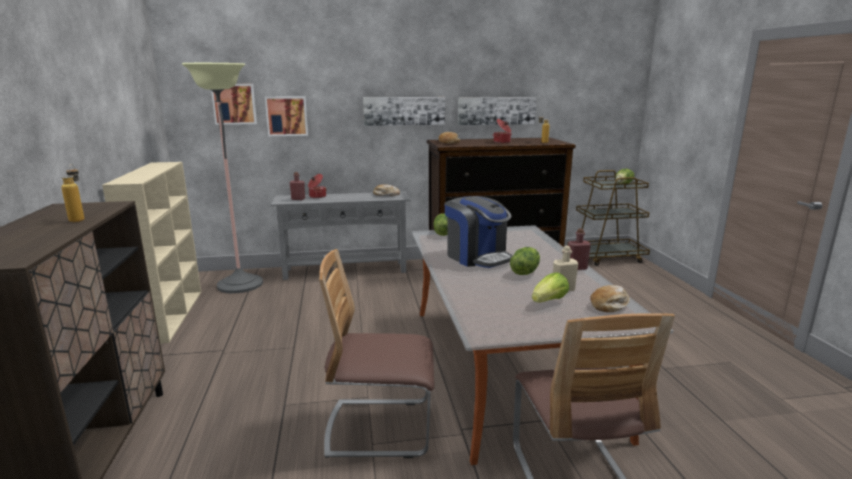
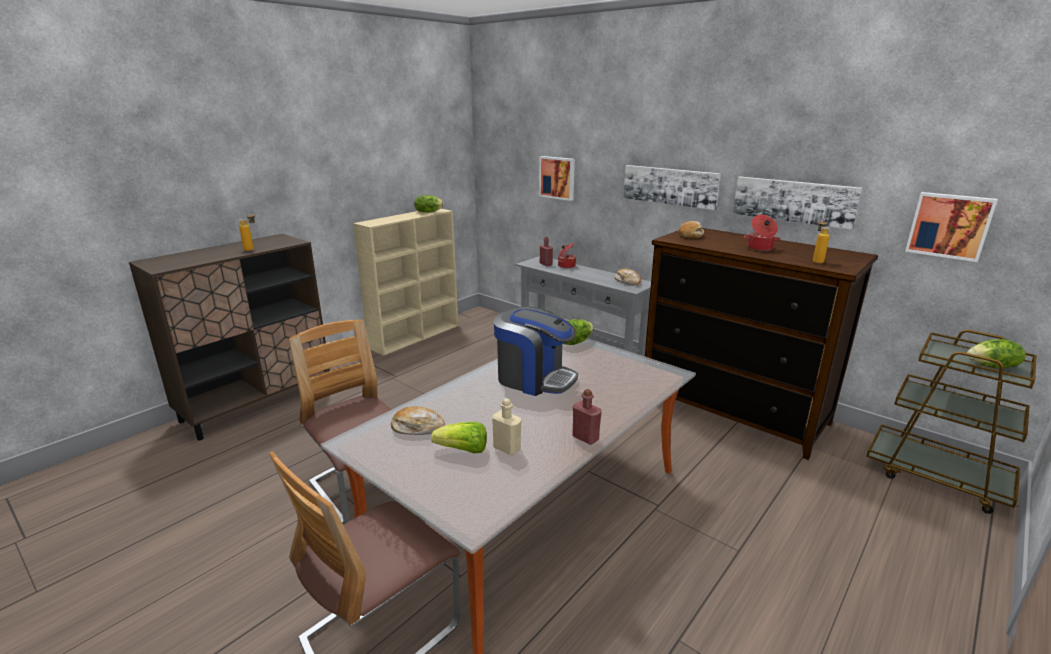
camera: 50 degrees right, 5 degrees up
floor lamp [182,63,263,293] -> none
picture [211,84,257,125] -> picture moved to [905,192,998,262]
coffee machine [445,196,512,268] -> coffee machine turned 75 degrees counterclockwise [494,306,578,396]
lettuce [510,247,540,275] -> lettuce moved to [414,195,444,213]
bread [590,285,630,312] -> bread moved to [391,407,445,435]

